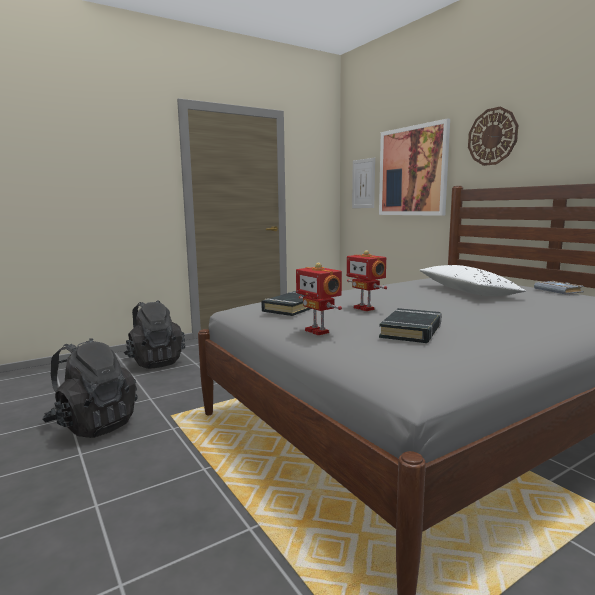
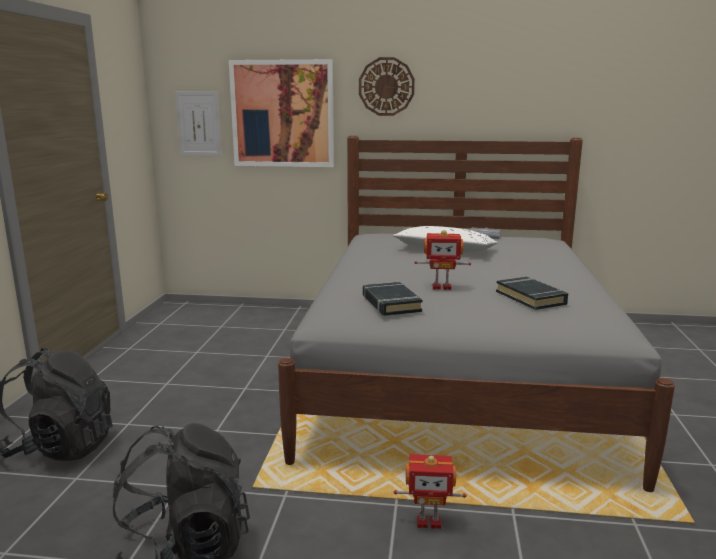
camera: 50 degrees left, 5 degrees up
toy robot [296,263,342,335] -> toy robot moved to [394,454,466,529]

